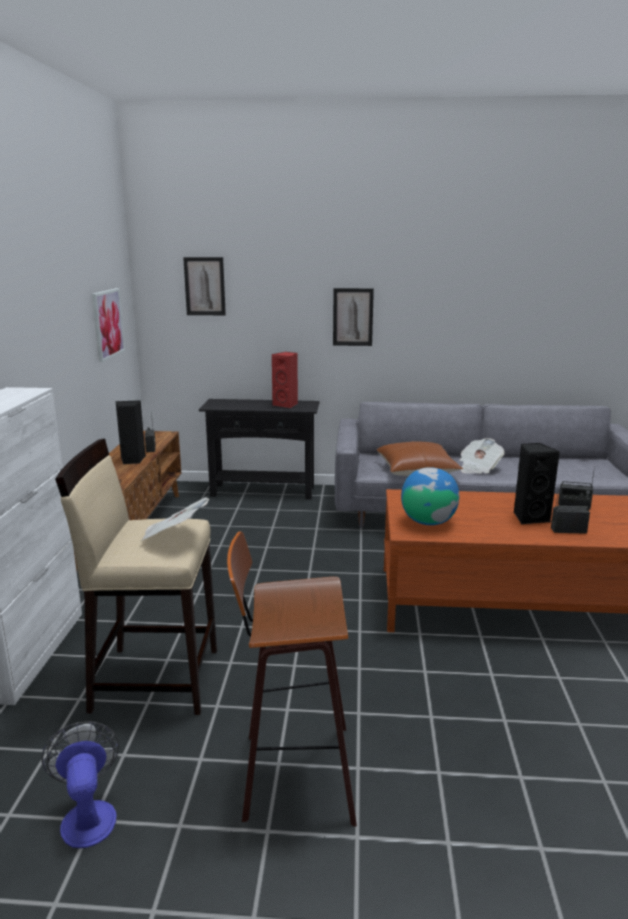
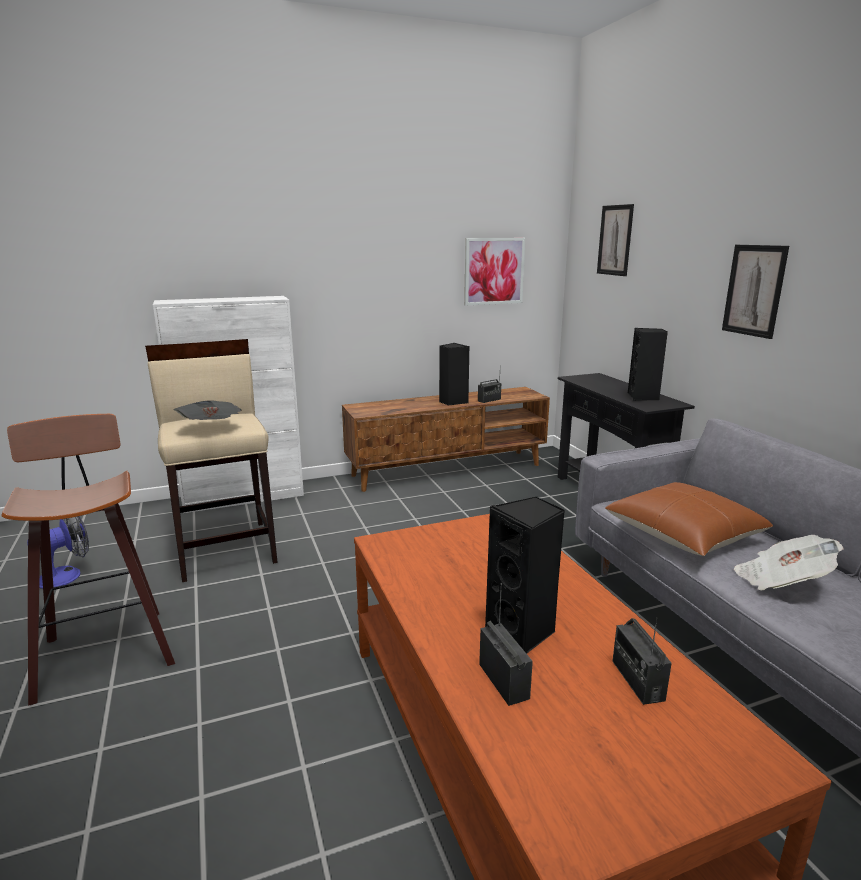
camera: 65 degrees right, 0 degrees up
red speaker [272,352,298,408] -> black speaker [628,328,668,401]
globe [401,467,459,525] -> none

